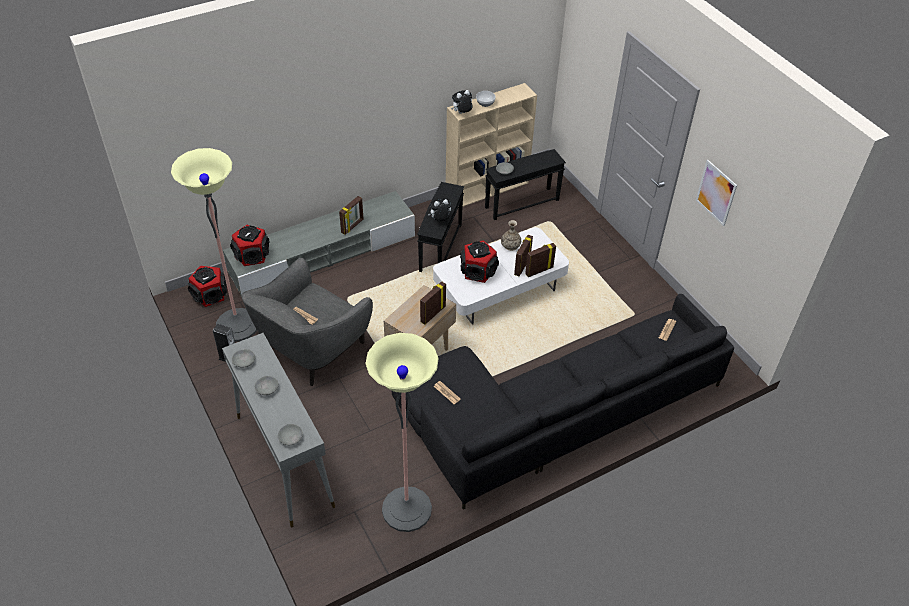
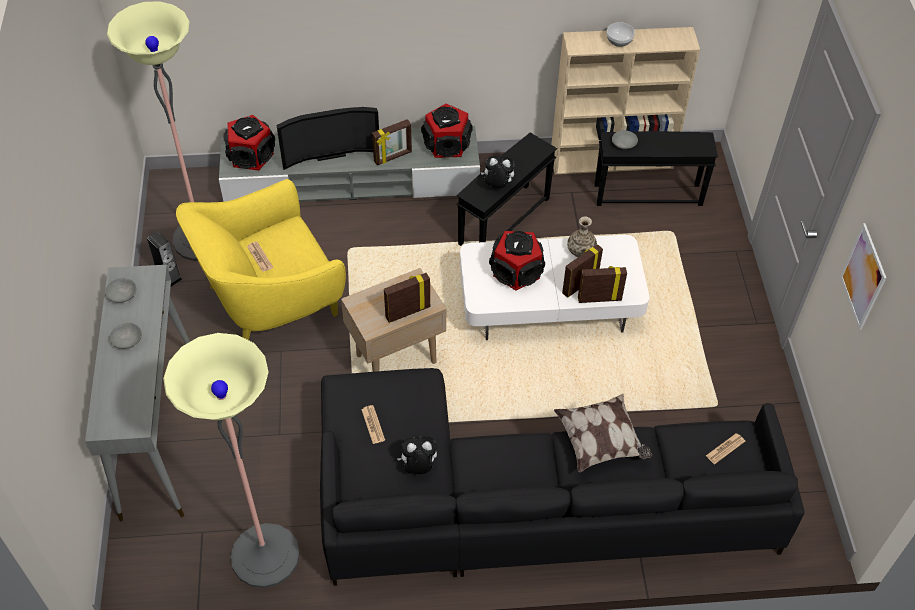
camera: 25 degrees right, 5 degrees up
speaker [188,266,227,307] -> speaker moved to [421,103,473,158]
grey armchair [241,258,373,386] -> yellow armchair [176,179,346,340]
grey bowl [278,424,303,445] -> none
plush toy [451,90,473,114] -> plush toy moved to [397,436,437,474]
none -> television [276,107,379,170]
none -> pillow [554,394,652,472]

